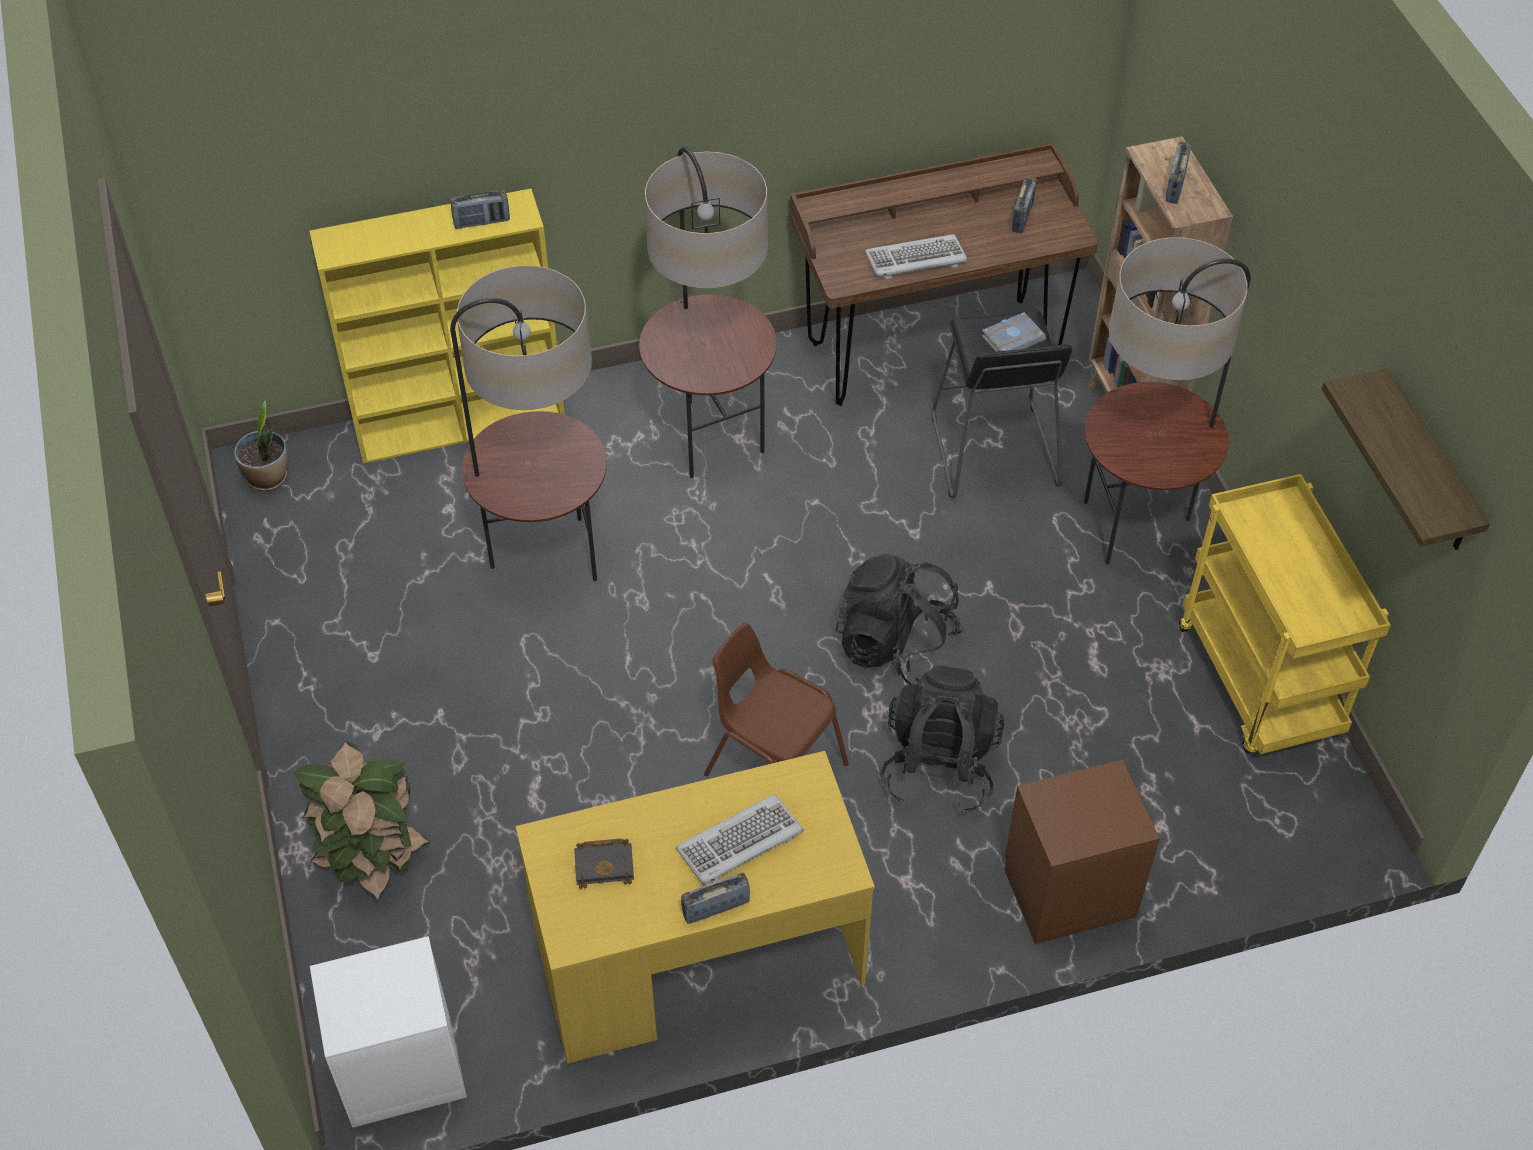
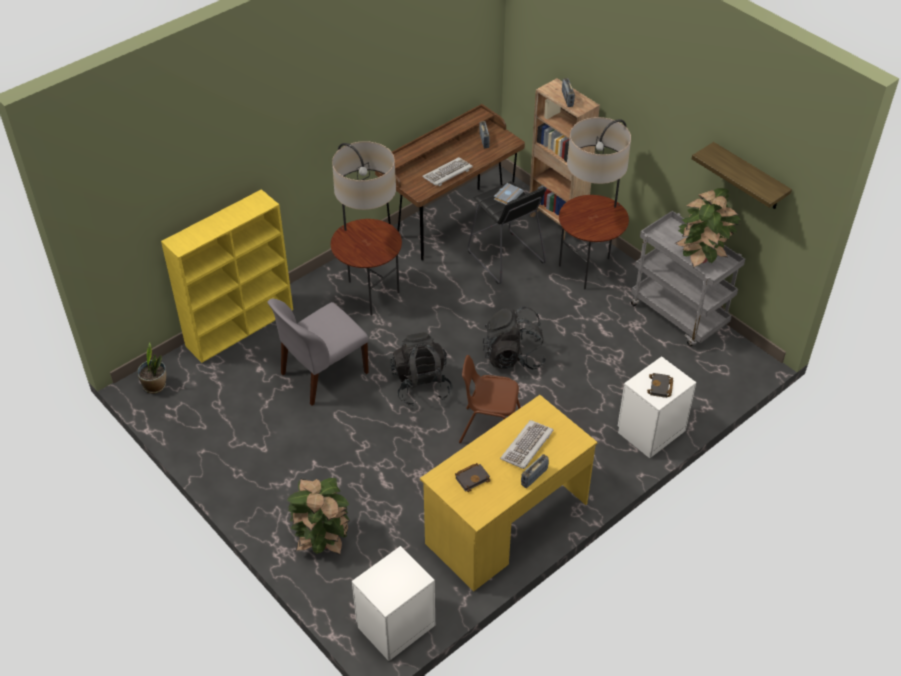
camera: 25 degrees left, 5 degrees down
radio [450,190,510,229] -> none
floor lamp [450,265,607,581] -> grey chair [267,299,369,406]
black backpack [880,666,1005,814] -> black backpack moved to [391,332,453,406]
brown nightstand [1004,760,1160,944] -> white nightstand [618,356,696,458]
yellow cart [1179,474,1391,754] -> grey cart [631,211,745,347]
none -> black book [647,373,673,398]
none -> potted plant [675,188,740,268]

